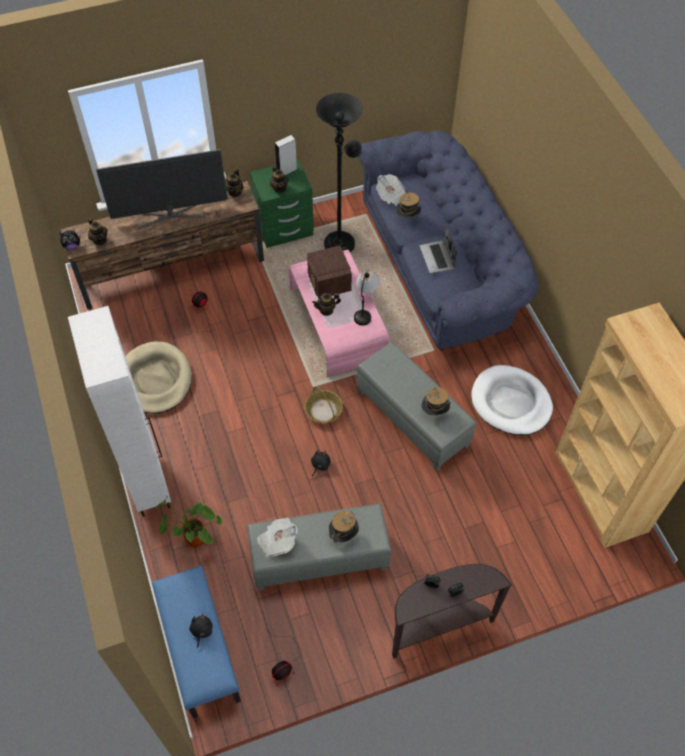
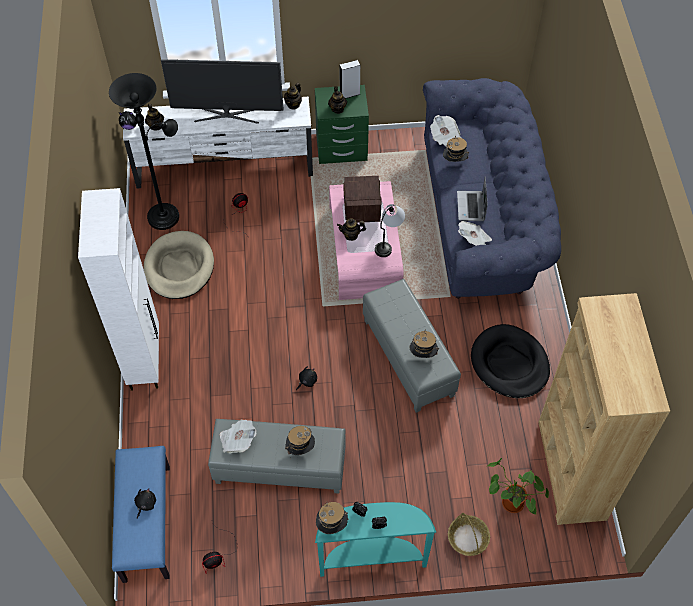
camera: 15 degrees right, 0 degrees up
brown tv stand [61,181,264,309] -> white tv stand [123,97,313,189]
potted plant [155,497,223,548] -> potted plant moved to [486,458,549,514]
basket [305,386,343,423] -> basket moved to [448,513,490,556]
black floor lamp [316,93,363,253] -> black floor lamp moved to [109,73,179,230]
brown console table [392,564,513,659] -> turquoise console table [315,502,436,577]
white dog bed [471,365,553,435] -> black dog bed [471,324,550,398]
none -> hat [316,501,348,534]
none -> newspaper [458,221,492,246]

